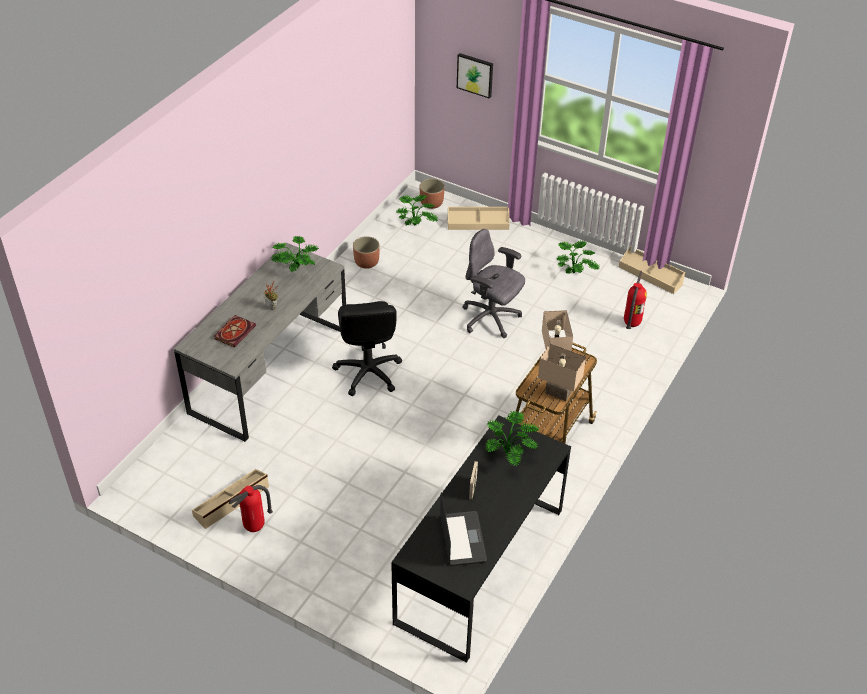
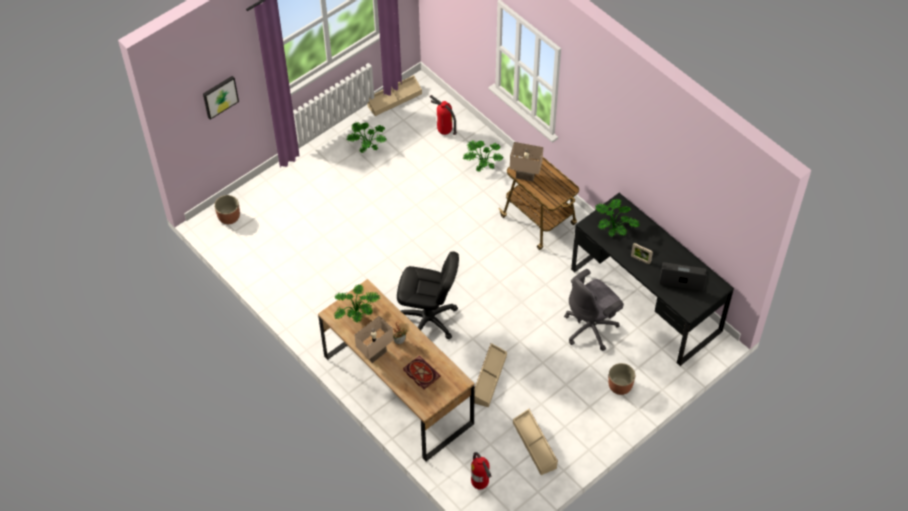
camera: 70 degrees left, 10 degrees up
grey desk [174,243,346,442] -> brown desk [318,279,475,462]
fire extinguisher [229,485,273,532] -> fire extinguisher moved to [471,452,491,489]
planter [353,236,380,269] -> planter moved to [608,363,635,395]
potted plant [397,195,438,226] -> potted plant moved to [463,140,503,171]
beige storage box [448,207,510,230] -> beige storage box moved to [474,343,507,407]
grey office chair [462,229,525,338] -> grey office chair moved to [564,269,624,351]
beige table lamp [538,344,586,401] -> beige table lamp moved to [355,316,393,363]

